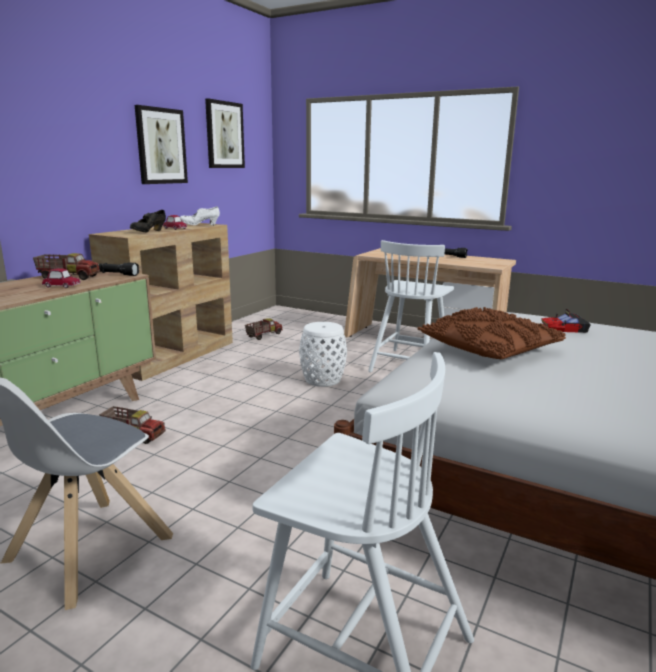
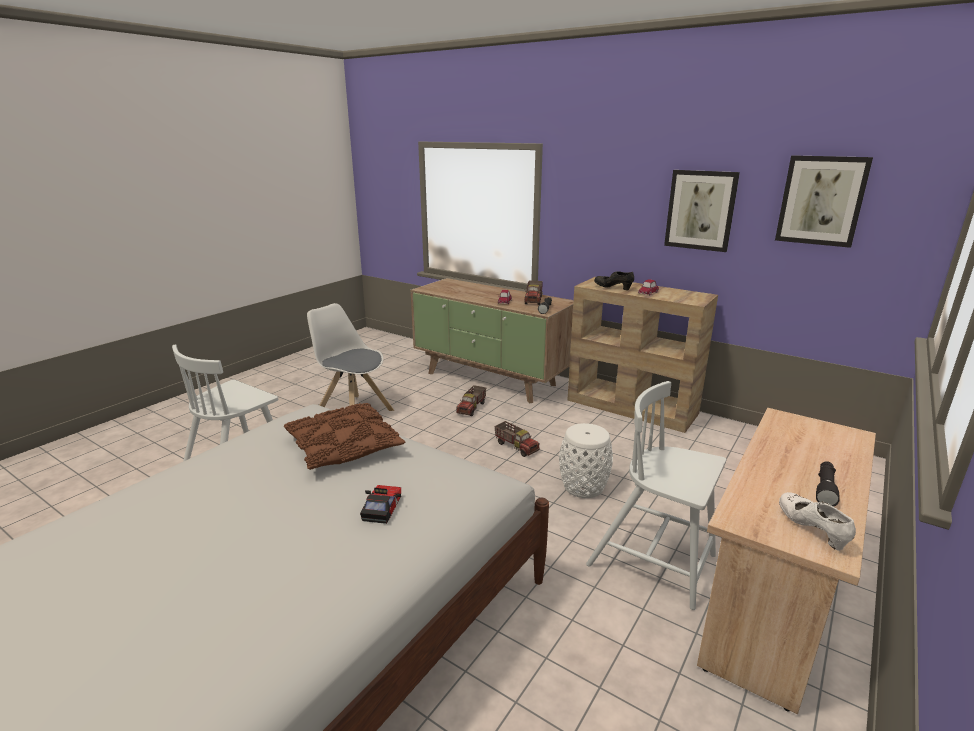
camera: 95 degrees right, 5 degrees up
white shoe [180,206,220,225] -> white shoe moved to [779,492,856,551]
toy truck [245,318,282,340] -> toy truck moved to [494,421,540,457]

